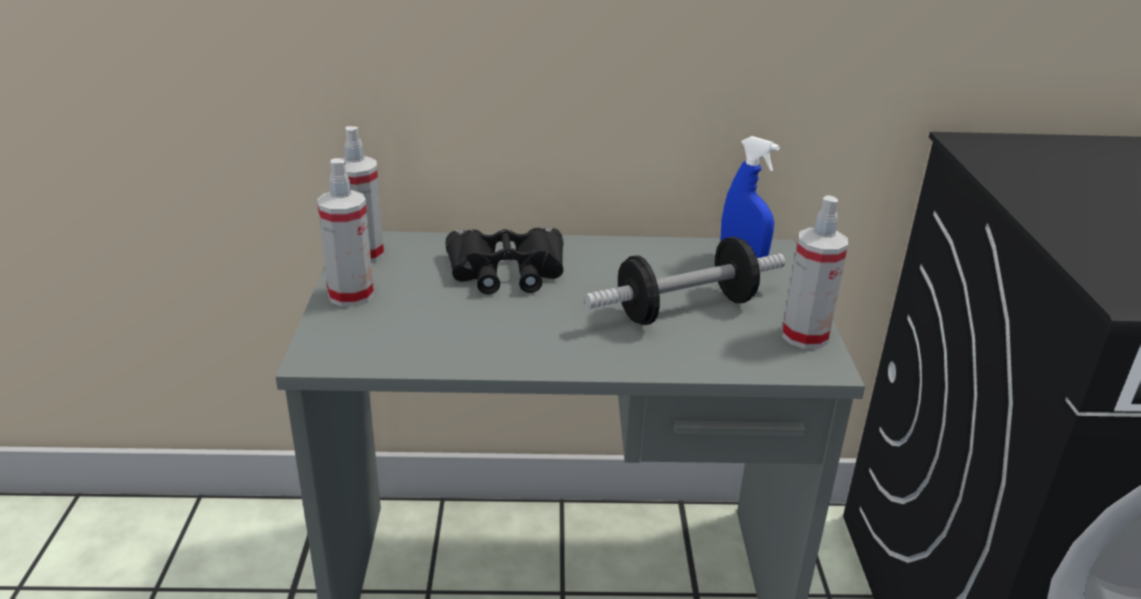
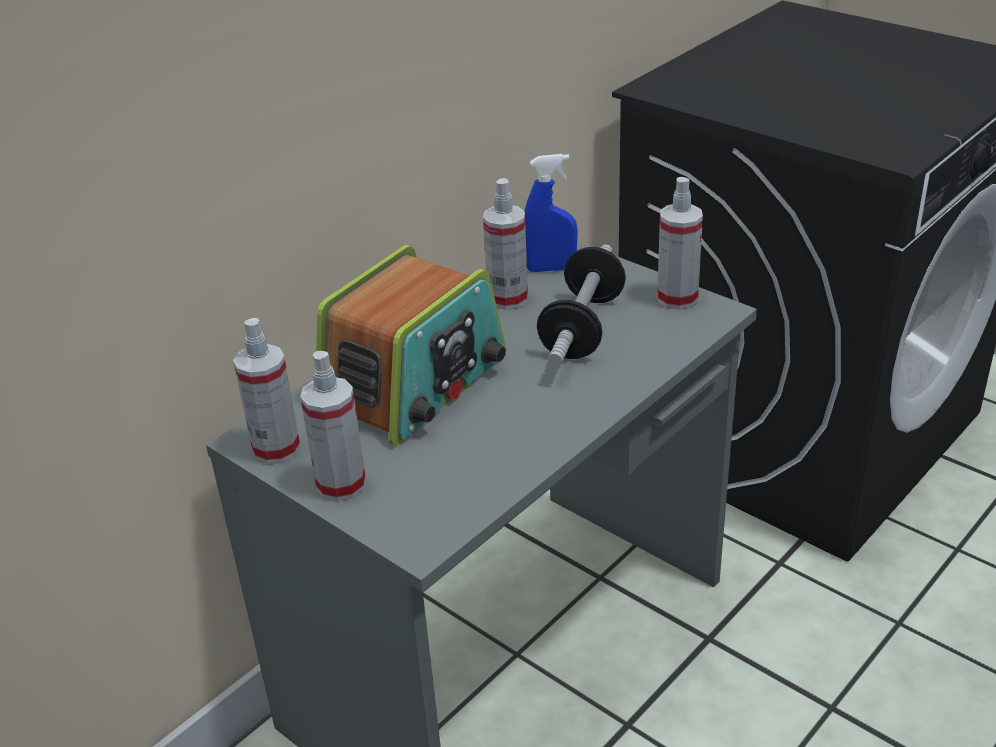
camera: 45 degrees left, 5 degrees up
black binoculars [446,227,564,294] -> radio [316,245,506,446]
none -> spray bottle [483,178,528,310]

